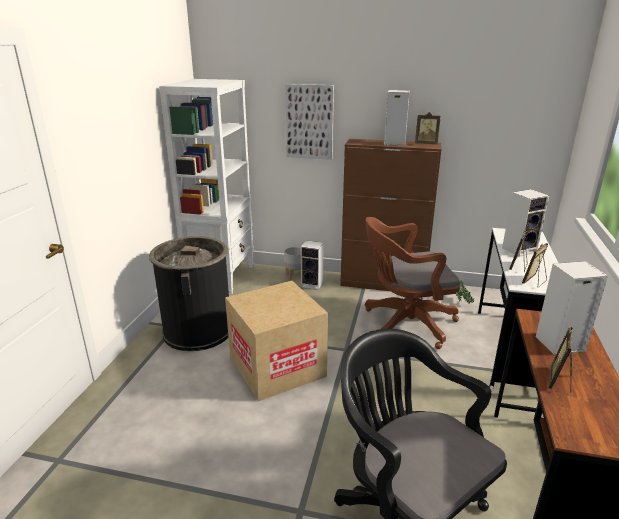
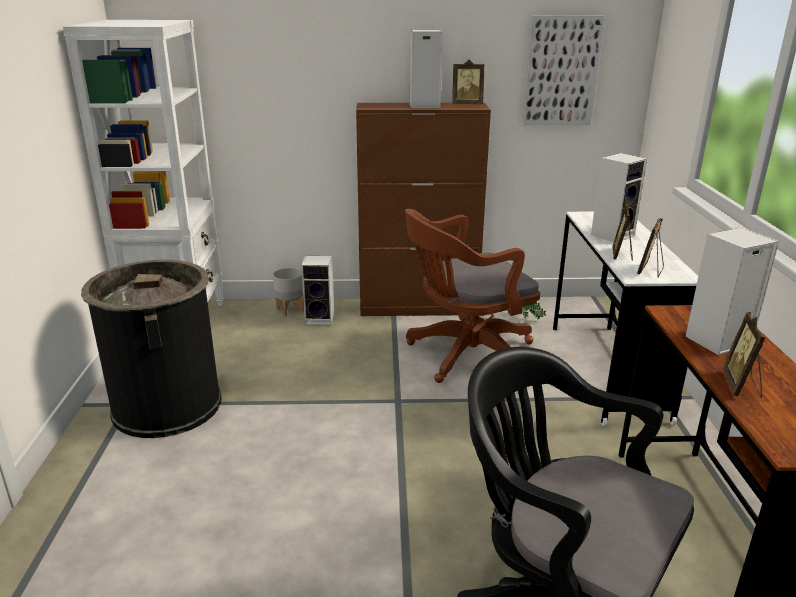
camera: 15 degrees left, 0 degrees up
cardboard box [225,281,328,401] -> none
picture [285,84,334,160] -> picture moved to [523,15,604,126]

